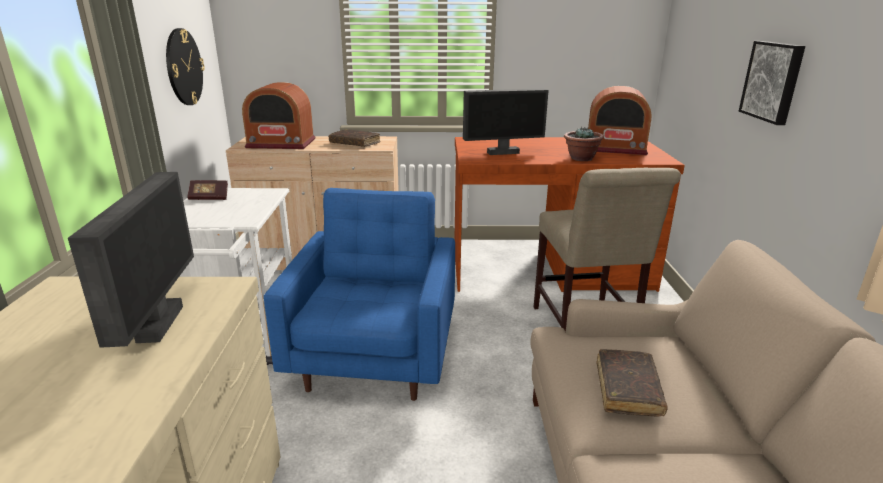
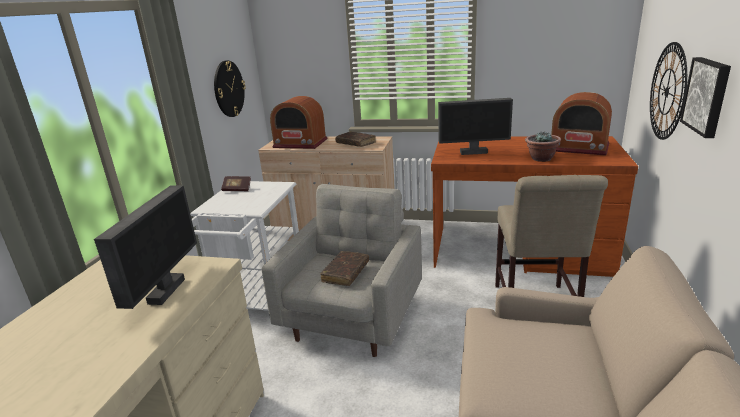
camera: 15 degrees right, 0 degrees up
blue armchair [264,188,455,401] -> grey armchair [262,184,422,357]
brown book [596,349,668,417] -> brown book moved to [320,251,369,286]
none -> wall clock [650,42,687,140]

